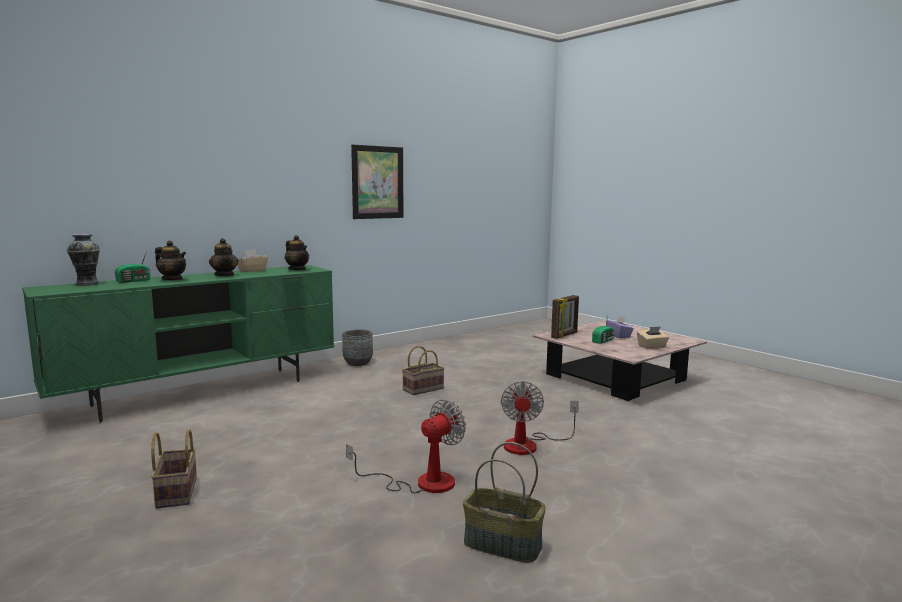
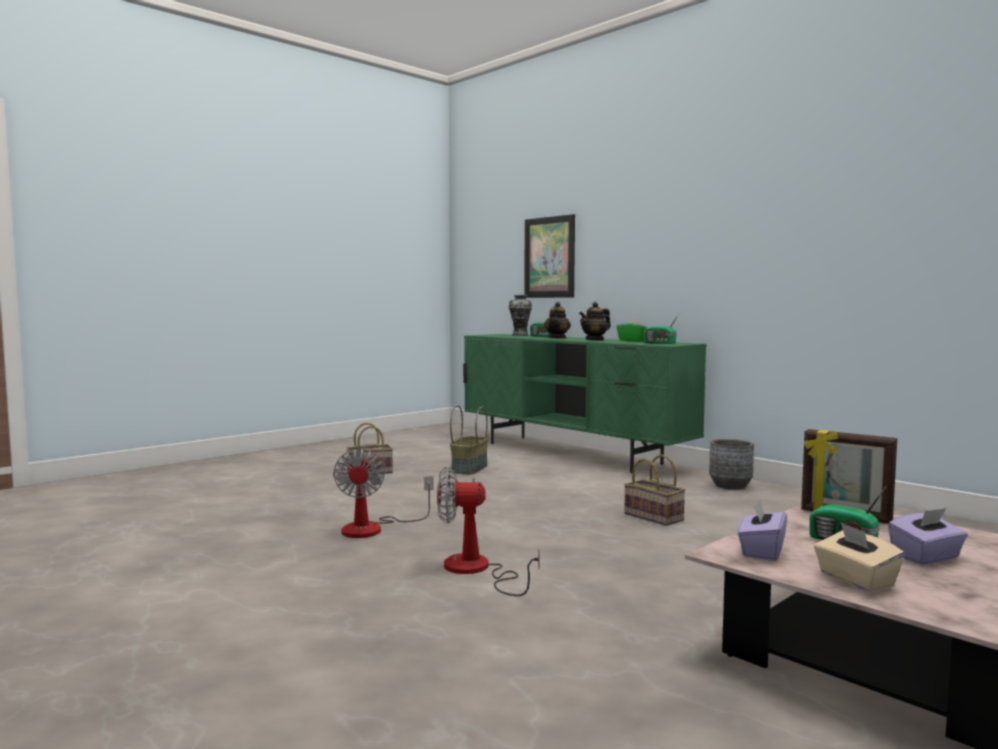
camera: 85 degrees right, 5 degrees down
beige tissue box [238,249,268,272] -> green tissue box [616,317,648,341]
teapot [285,235,309,270] -> radio [644,314,679,344]
fan [346,399,466,493] -> fan turned 45 degrees clockwise [333,448,434,538]
picture [351,145,403,219] -> picture moved to [524,214,575,298]
basket [463,442,546,563] -> basket moved to [450,405,488,475]
none -> purple tissue box [738,498,787,561]

